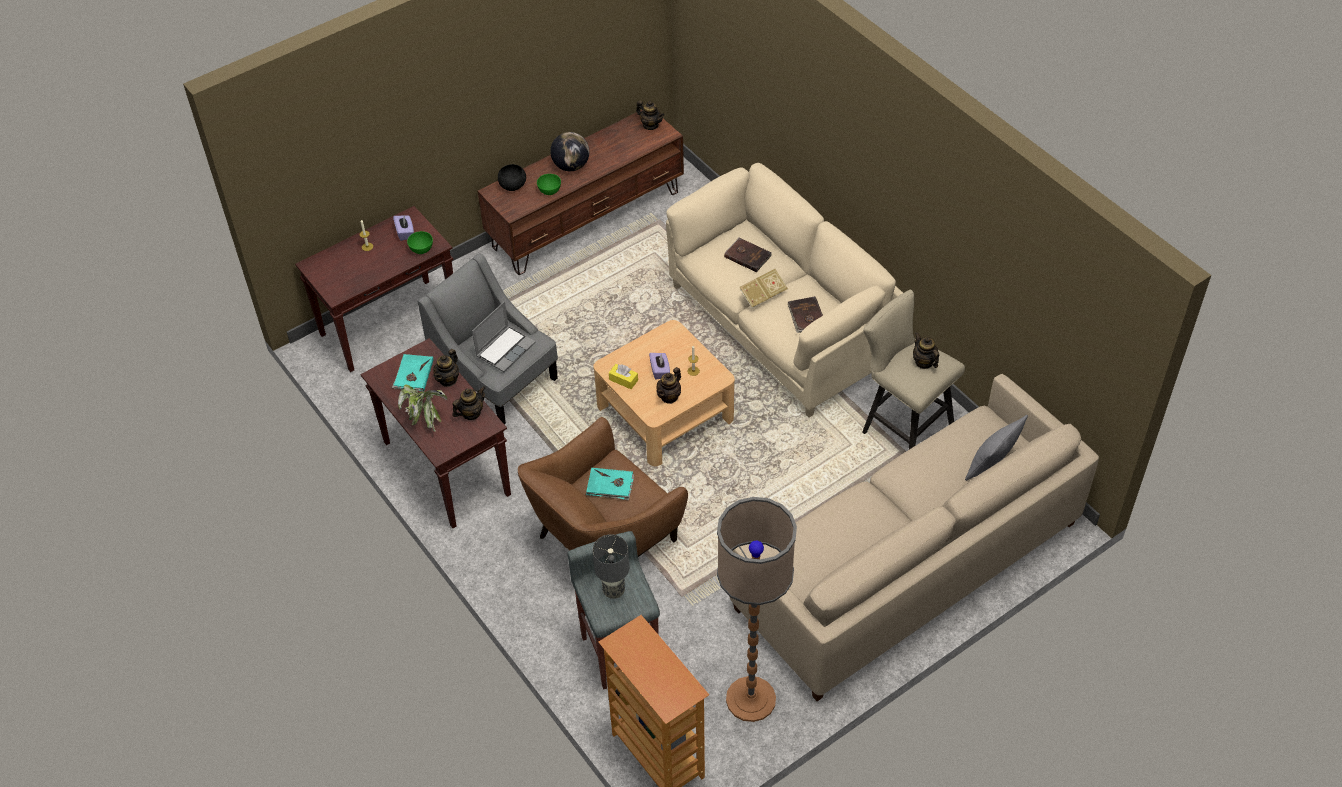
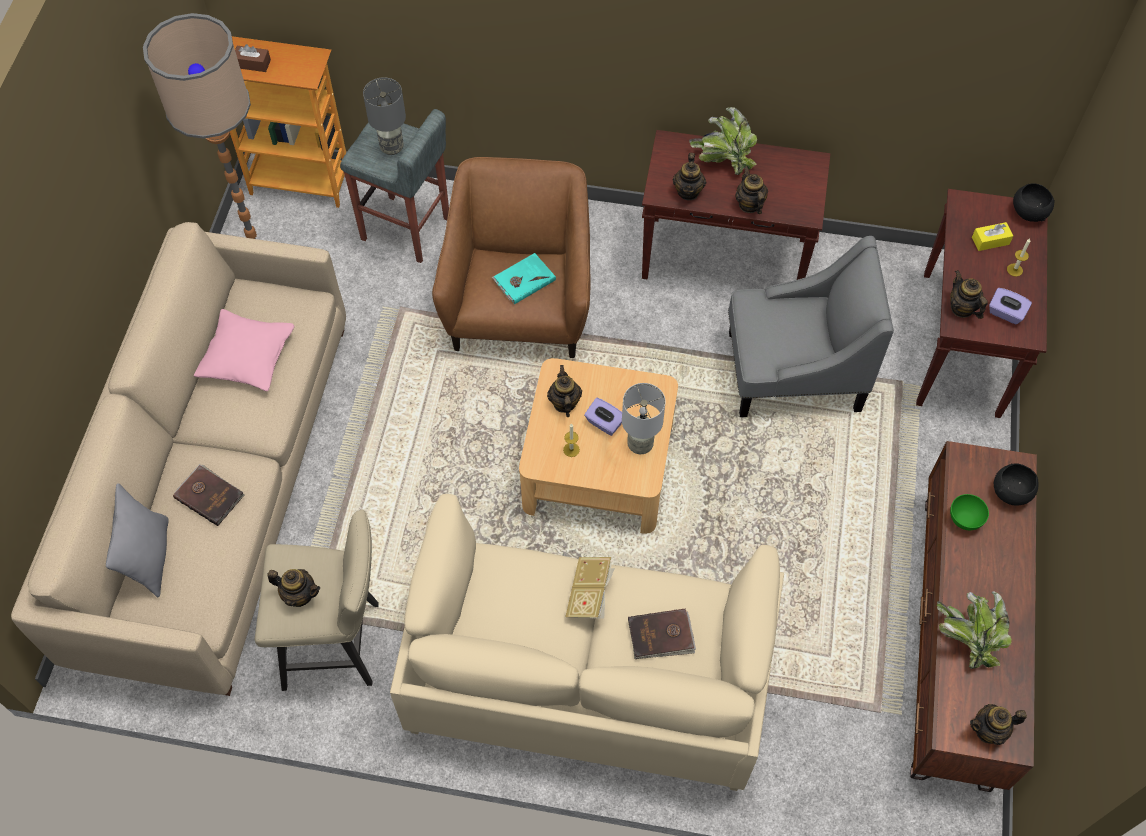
camera: 135 degrees right, 10 degrees up
turquoise book [392,354,434,392] -> none
green bowl [407,231,433,254] -> teapot [950,270,988,319]
laptop [472,301,535,372] -> none
globe [550,132,589,171] -> none
yellow tissue box [609,364,638,389] -> yellow tissue box moved to [972,222,1013,251]
brown book [788,296,823,333] -> brown book moved to [173,464,244,526]
none -> pink pillow [194,309,294,391]
none -> brown tissue box [235,44,271,72]
none -> grey table lamp [622,383,665,454]
none -> potted plant [937,591,1012,669]
none -> black bowl [1013,183,1055,222]

